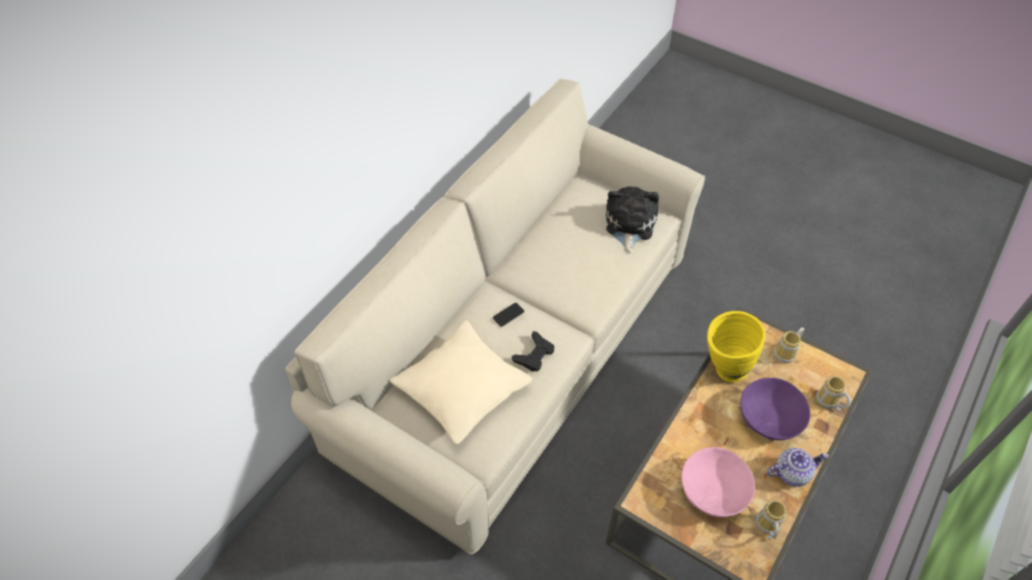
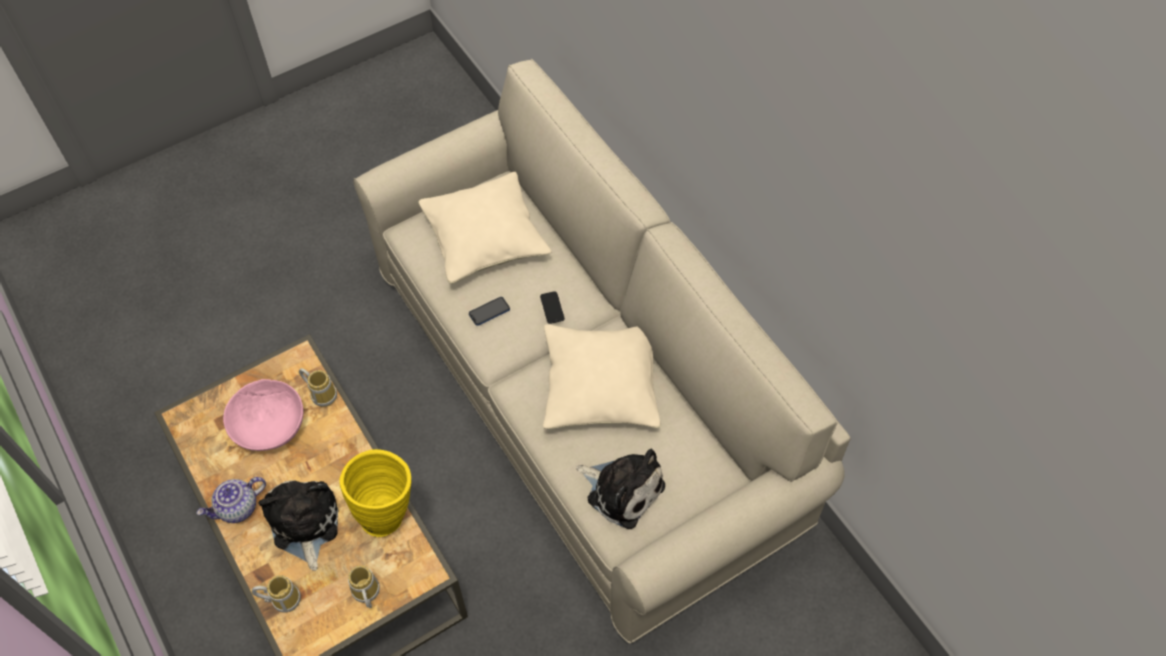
camera: 115 degrees right, 5 degrees up
black game controller [512,331,555,372] -> phone [469,297,510,326]
purple bowl [740,378,810,440] -> plush toy [258,480,338,571]
mug [756,500,786,539] -> mug moved to [299,368,337,407]
teapot [767,448,829,487] -> teapot turned 45 degrees clockwise [197,477,266,523]
none -> beige pillow [543,324,660,429]

